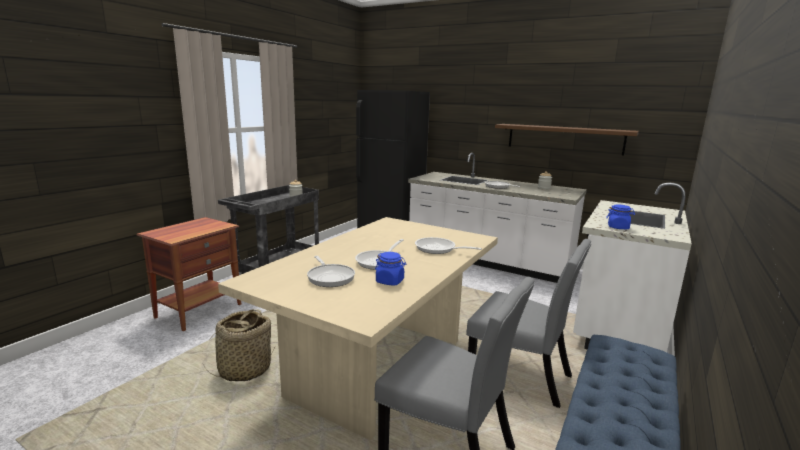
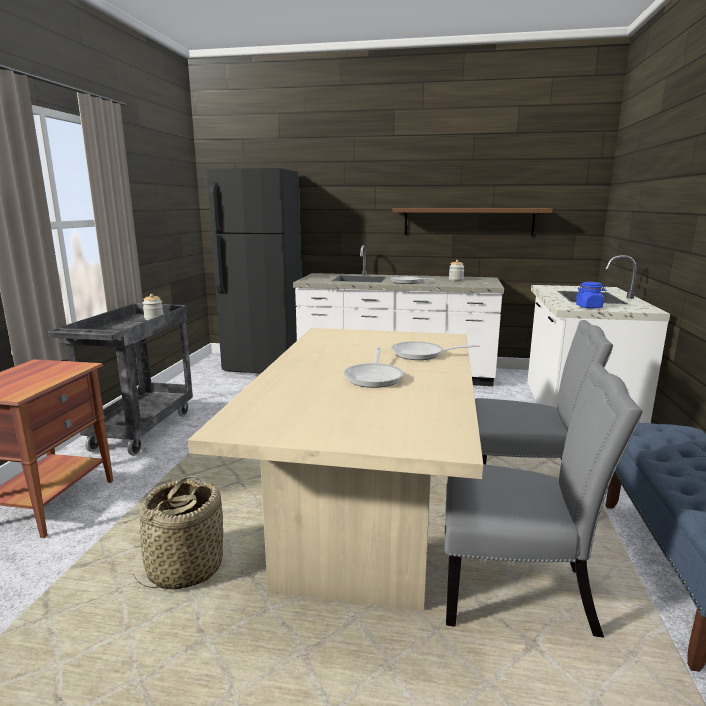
camera: 20 degrees left, 0 degrees up
frying pan [307,256,355,287] -> none
blue jar [375,252,406,286] -> none

